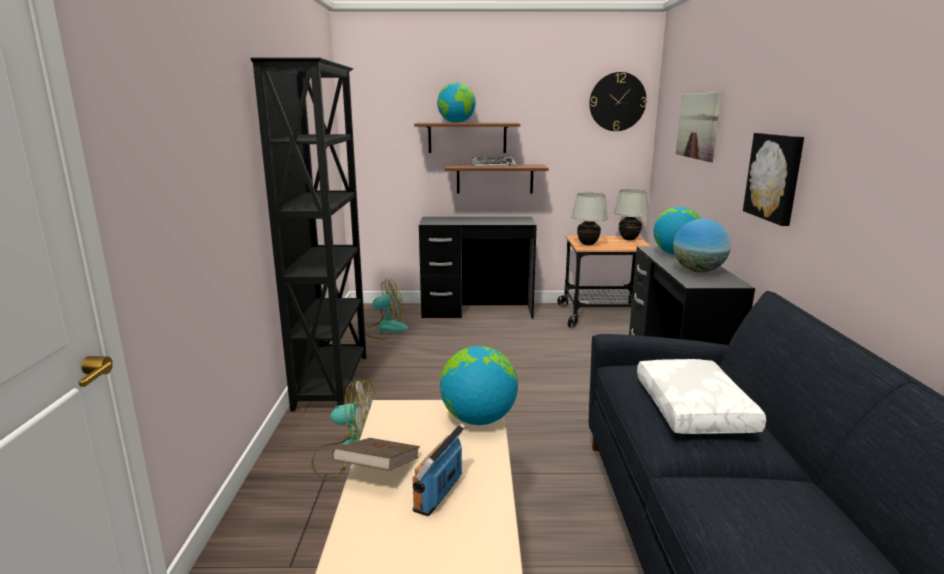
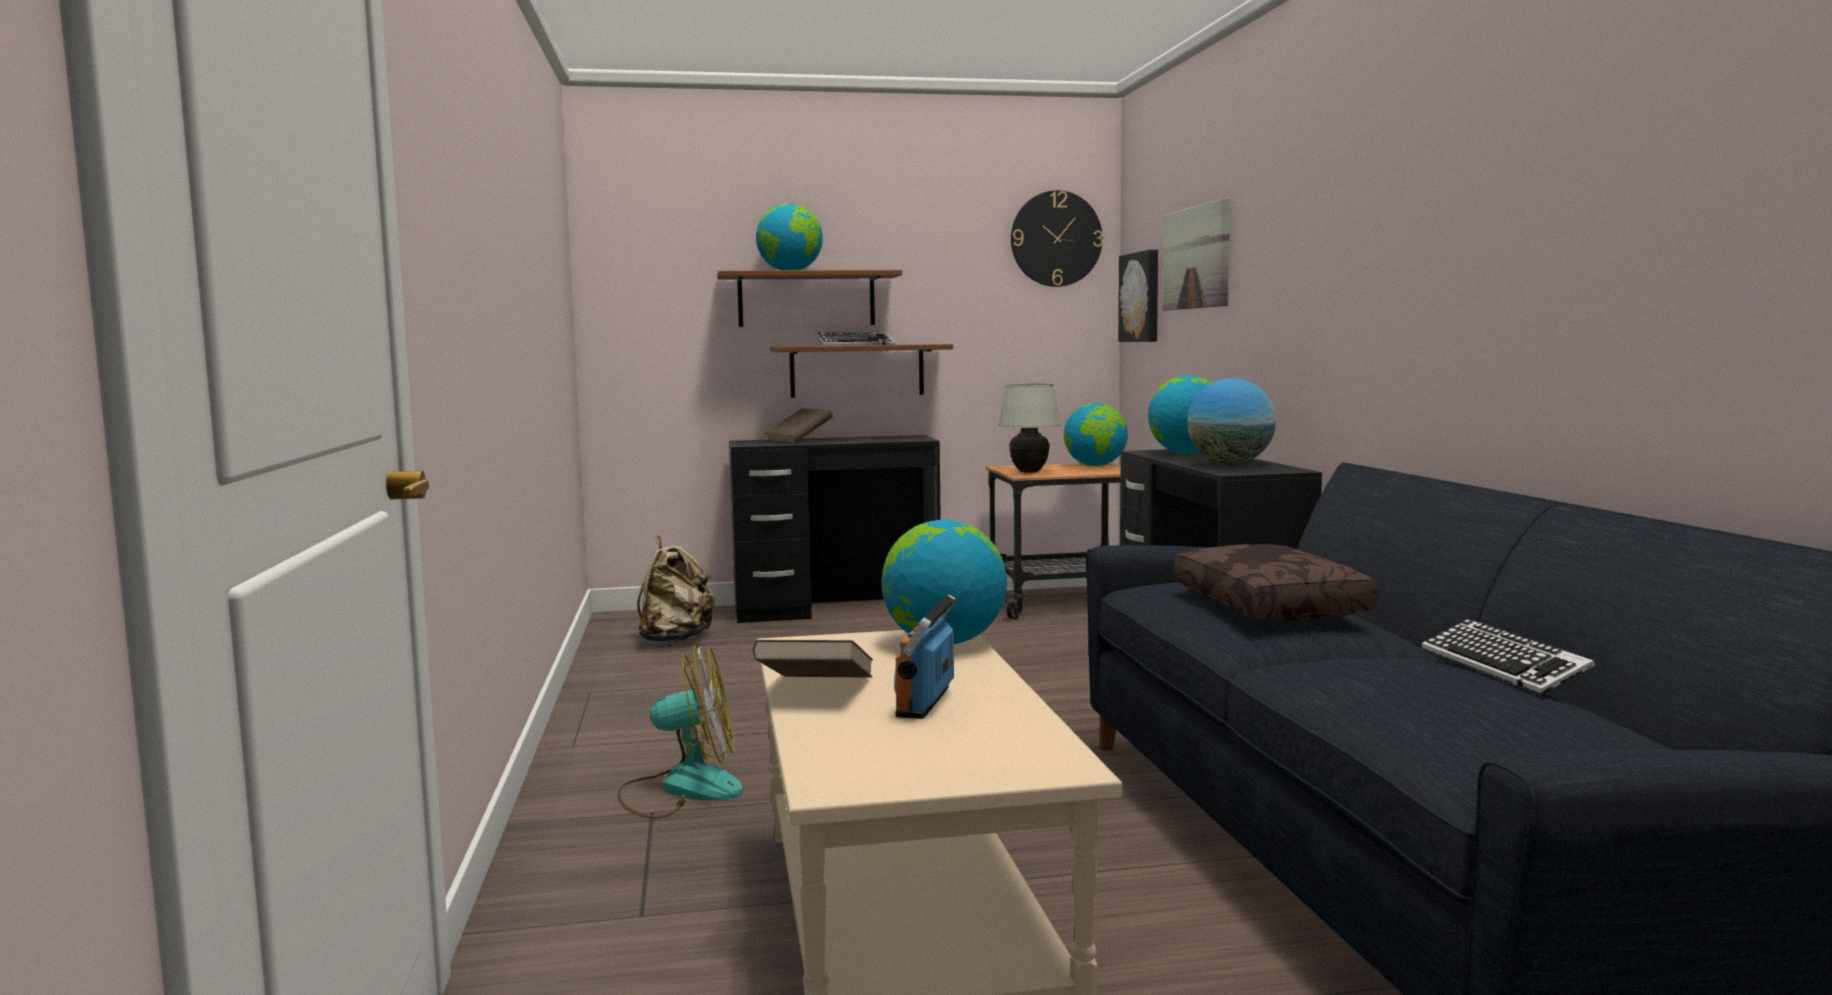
camera: 10 degrees left, 10 degrees down
black bookcase [250,58,366,412] -> none
fan [365,278,408,339] -> beige backpack [637,536,716,642]
white table lamp [614,189,649,240] -> globe [1064,403,1128,466]
white pillow [637,359,766,434] -> brown pillow [1174,544,1378,621]
picture [743,133,804,226] -> picture moved to [1118,249,1158,342]
none -> brown book [765,408,833,443]
none -> keyboard [1422,619,1595,695]

